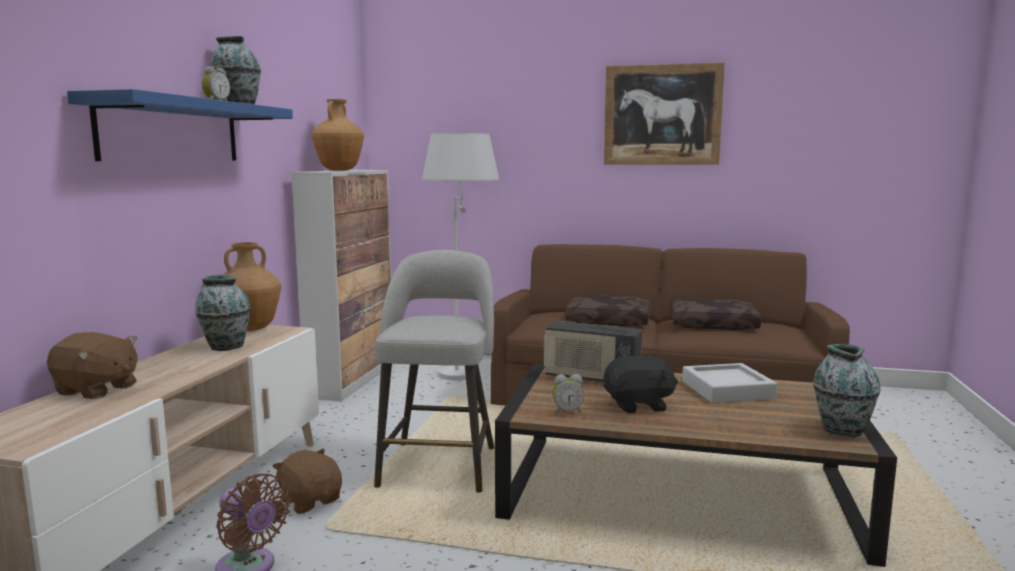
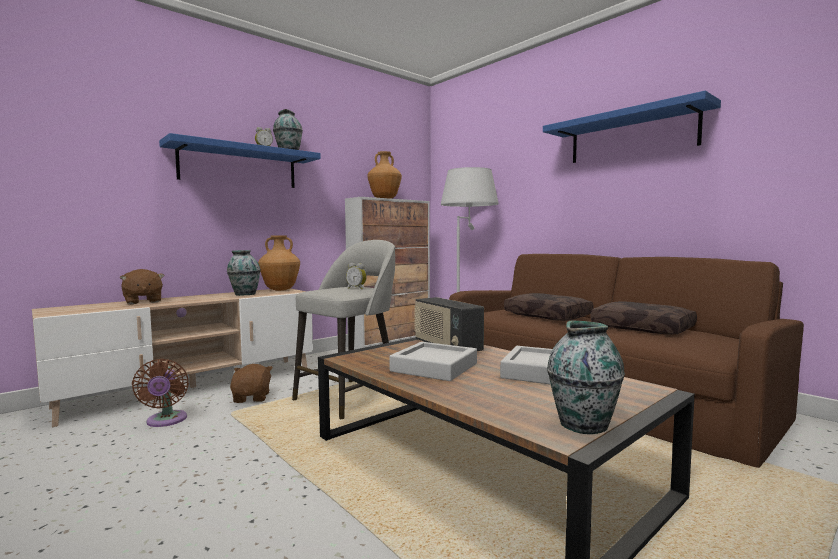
camera: 35 degrees right, 5 degrees down
alarm clock [552,374,584,414] -> alarm clock moved to [346,263,367,289]
picture [604,62,725,165] -> blue shelf [543,91,721,163]
black plush toy [604,355,678,413] -> grey tray [389,342,477,381]

